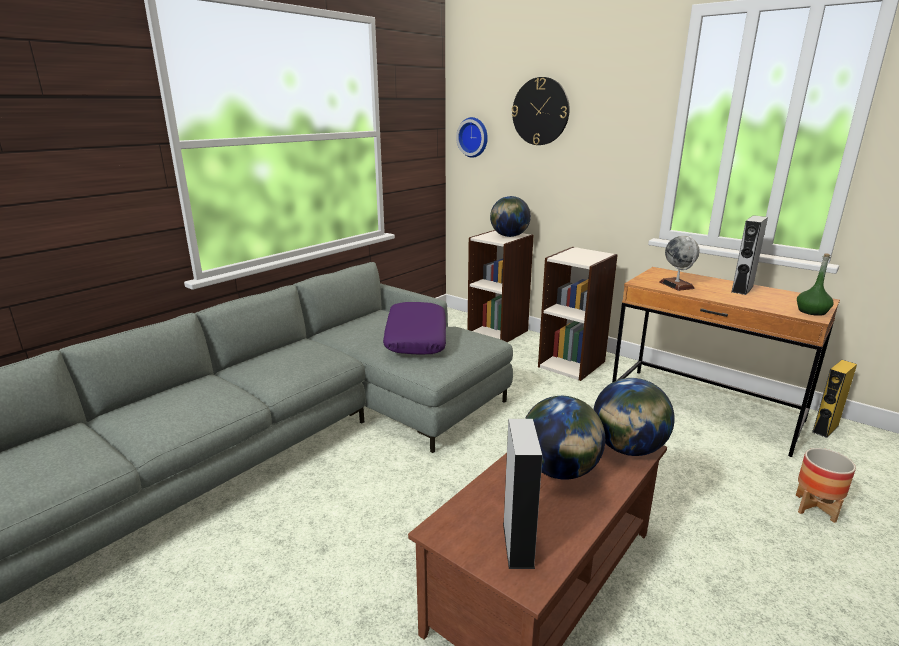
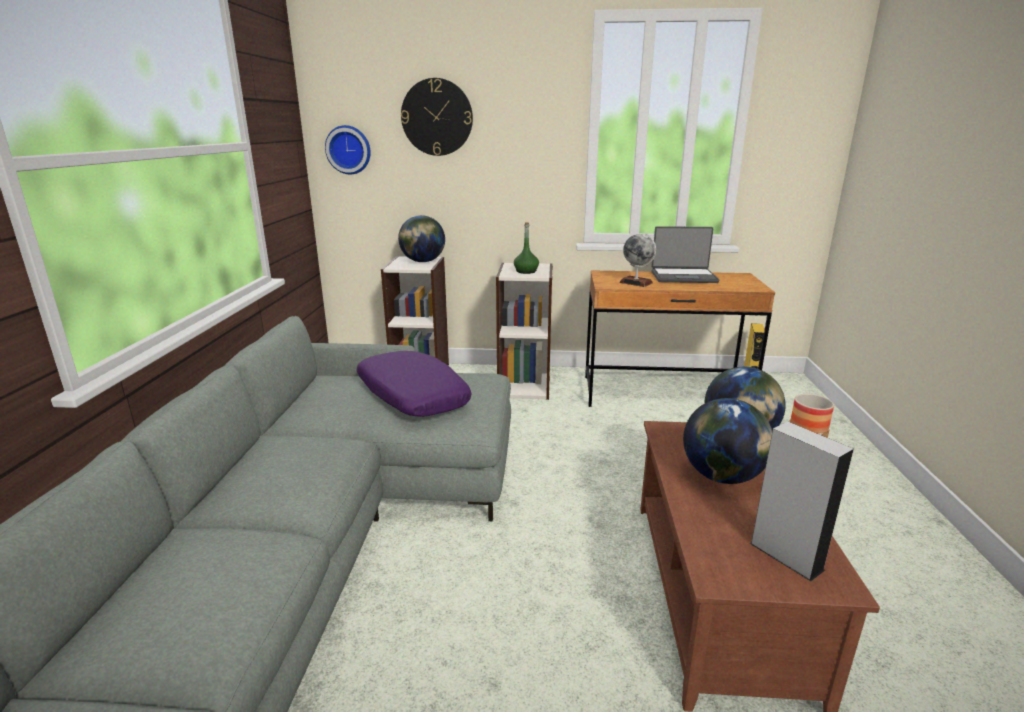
camera: 35 degrees left, 0 degrees up
grey speaker [732,215,768,295] -> laptop [651,226,719,283]
green bottle [797,253,834,316] -> green bottle moved to [514,222,539,274]

